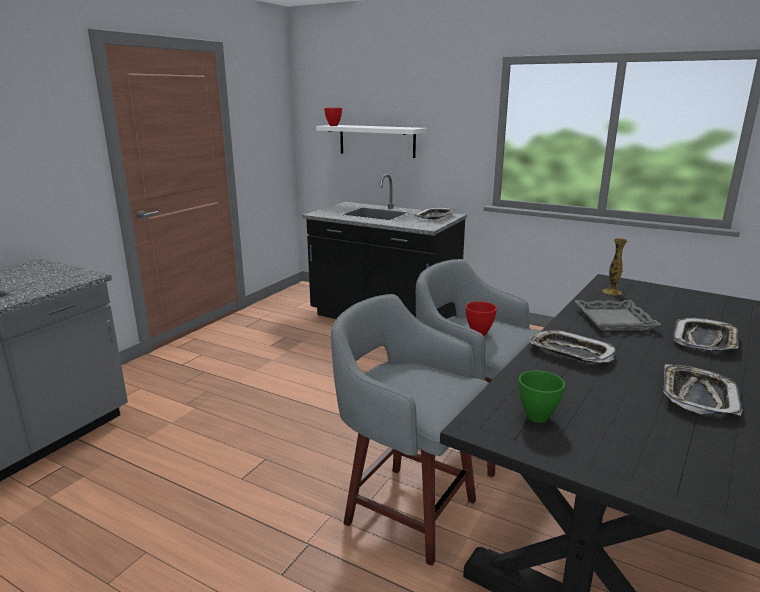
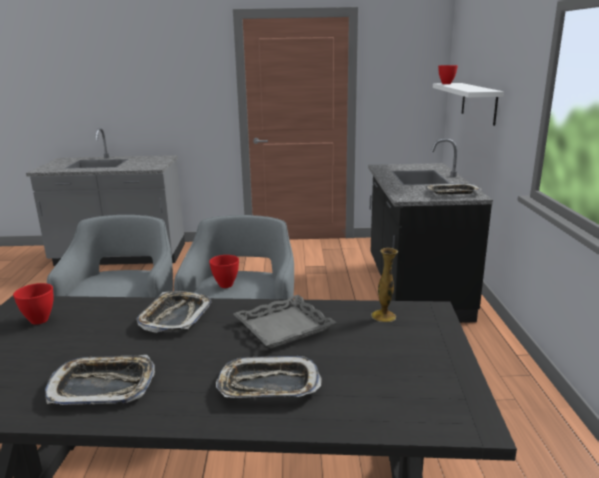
camera: 60 degrees right, 0 degrees up
green bowl [519,370,565,423] -> red bowl [13,283,54,325]

